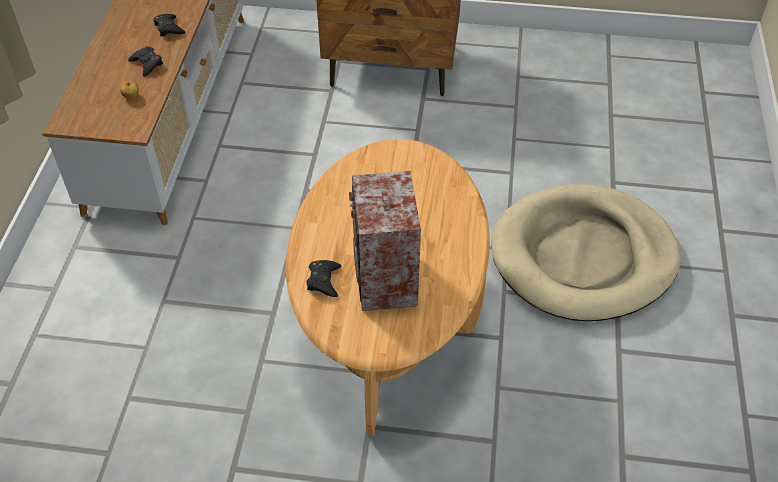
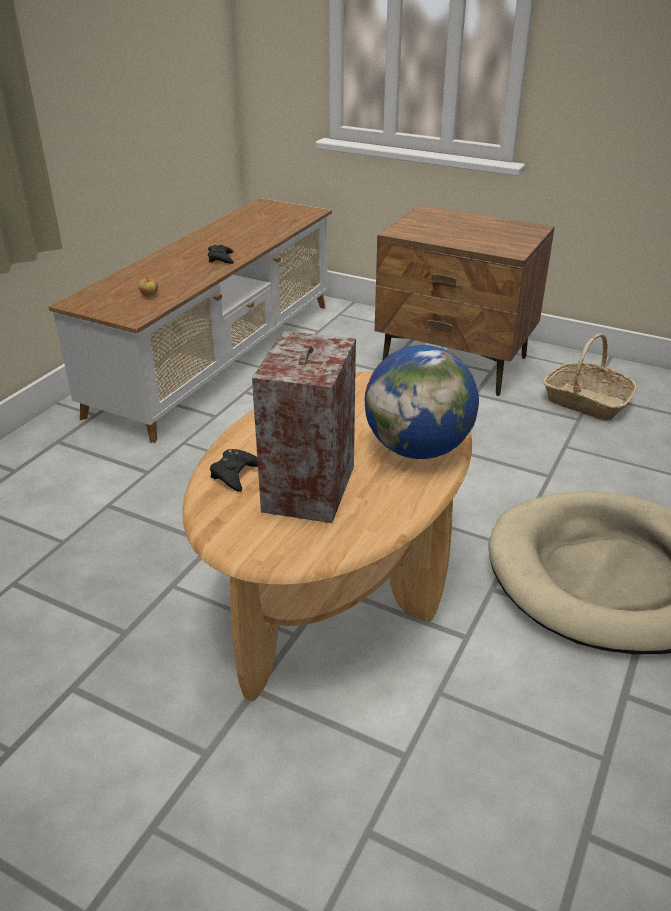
camera: 20 degrees right, 15 degrees down
black game controller [128,46,163,77] -> none
none -> globe [365,345,479,459]
none -> basket [543,334,637,421]

